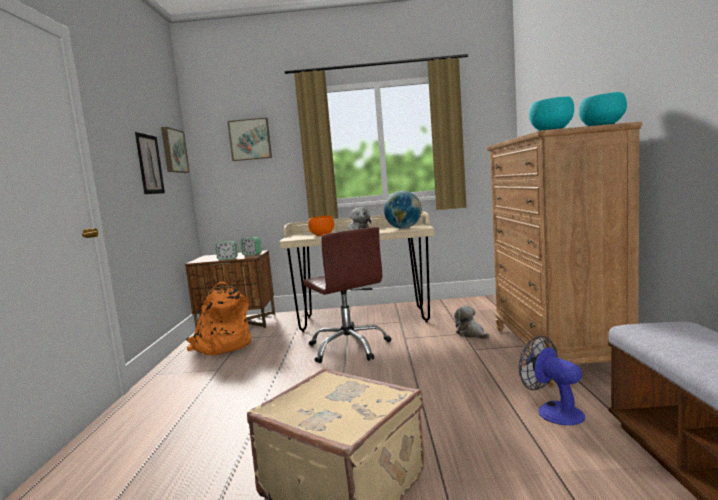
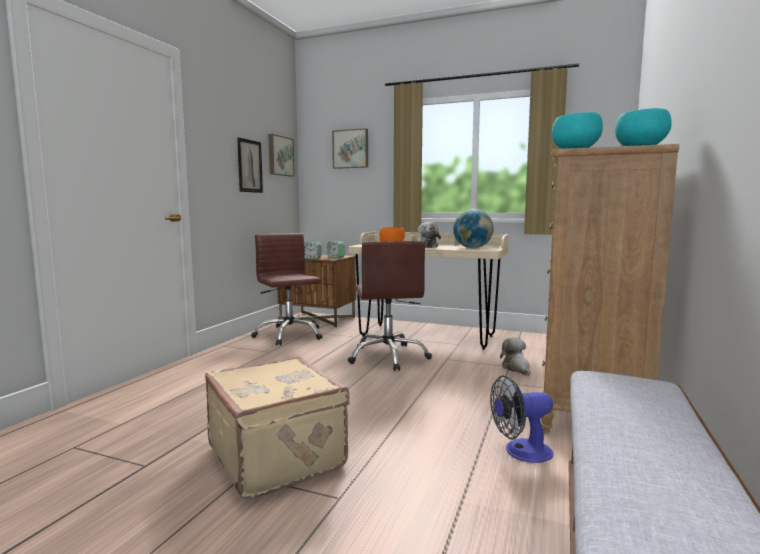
camera: 20 degrees right, 0 degrees up
orange backpack [186,281,251,355] -> brown office chair [251,233,323,345]
fan [519,336,585,426] -> fan turned 90 degrees counterclockwise [490,375,553,463]

